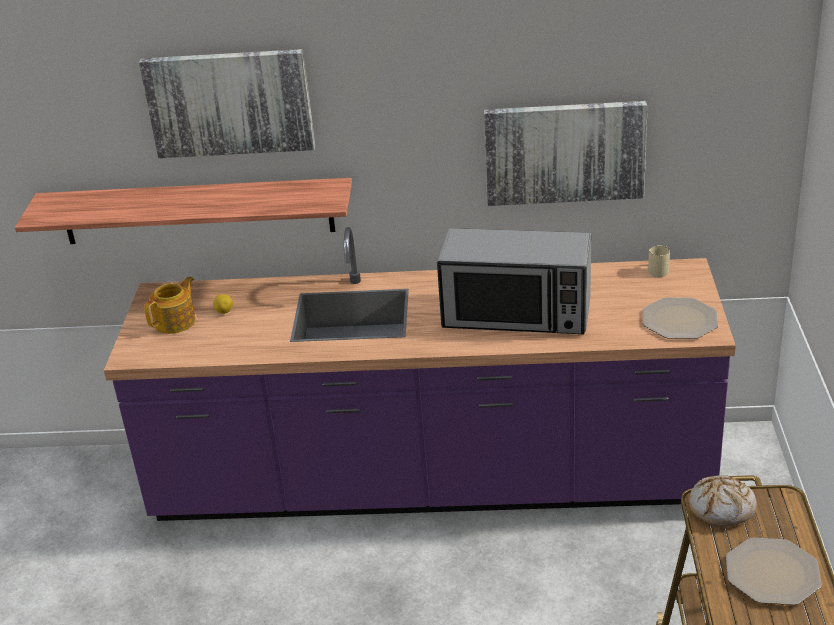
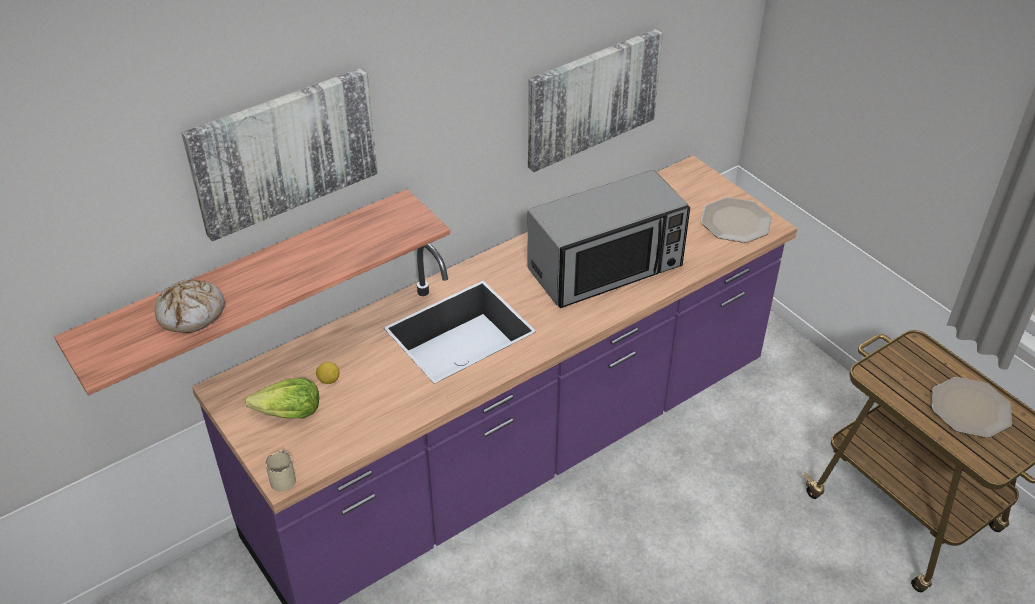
camera: 40 degrees left, 10 degrees up
teapot [144,277,196,334] -> lettuce [245,378,319,418]
beige mug [648,245,670,277] -> beige mug moved to [265,449,296,492]
bread [689,475,757,527] -> bread moved to [155,279,225,333]

